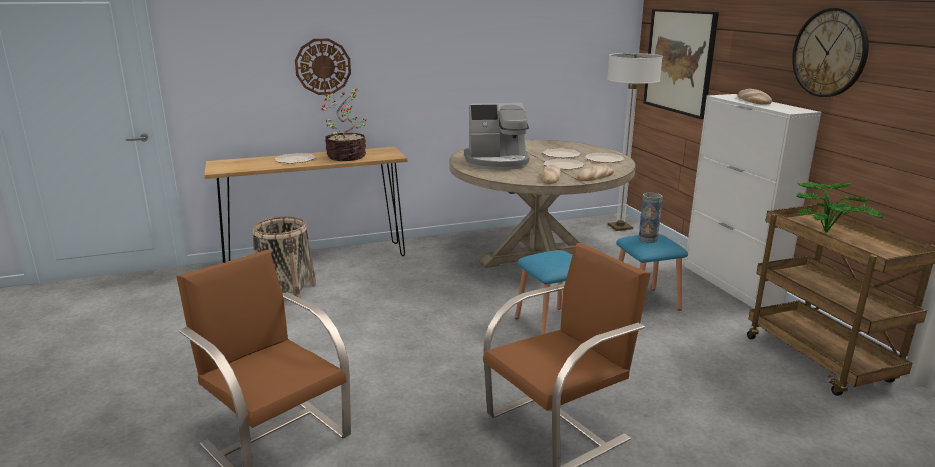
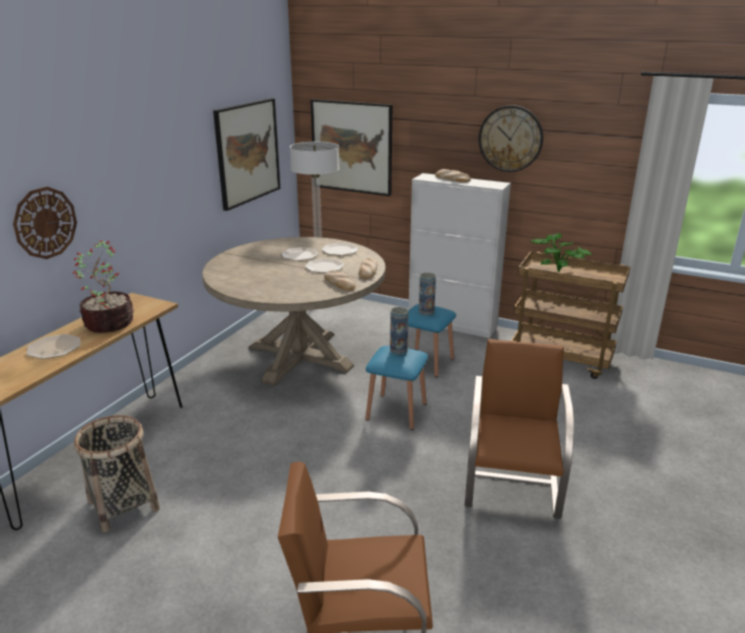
camera: 45 degrees left, 5 degrees up
coffee machine [464,103,529,170] -> none
none -> picture [213,98,280,211]
none -> vase [390,307,409,355]

